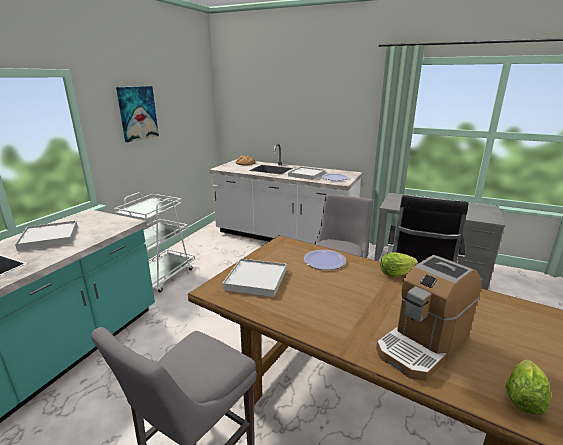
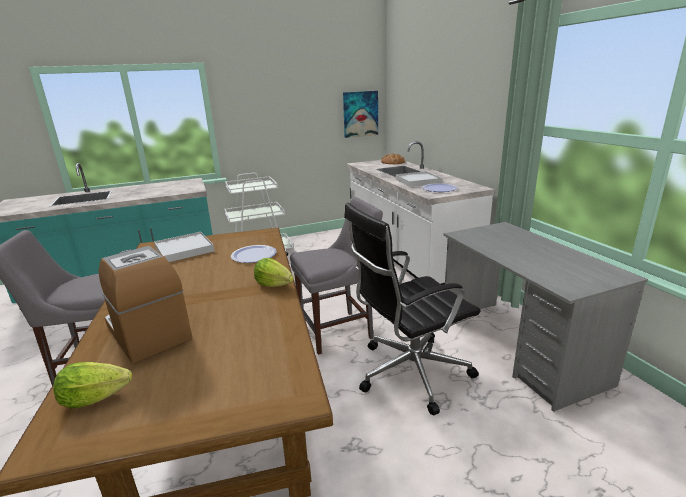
camera: 45 degrees right, 0 degrees up
white tray [15,221,78,251] -> none
picture [116,86,159,142] -> picture moved to [343,91,378,138]
coffee machine [376,255,481,381] -> coffee machine turned 45 degrees clockwise [98,246,192,364]

